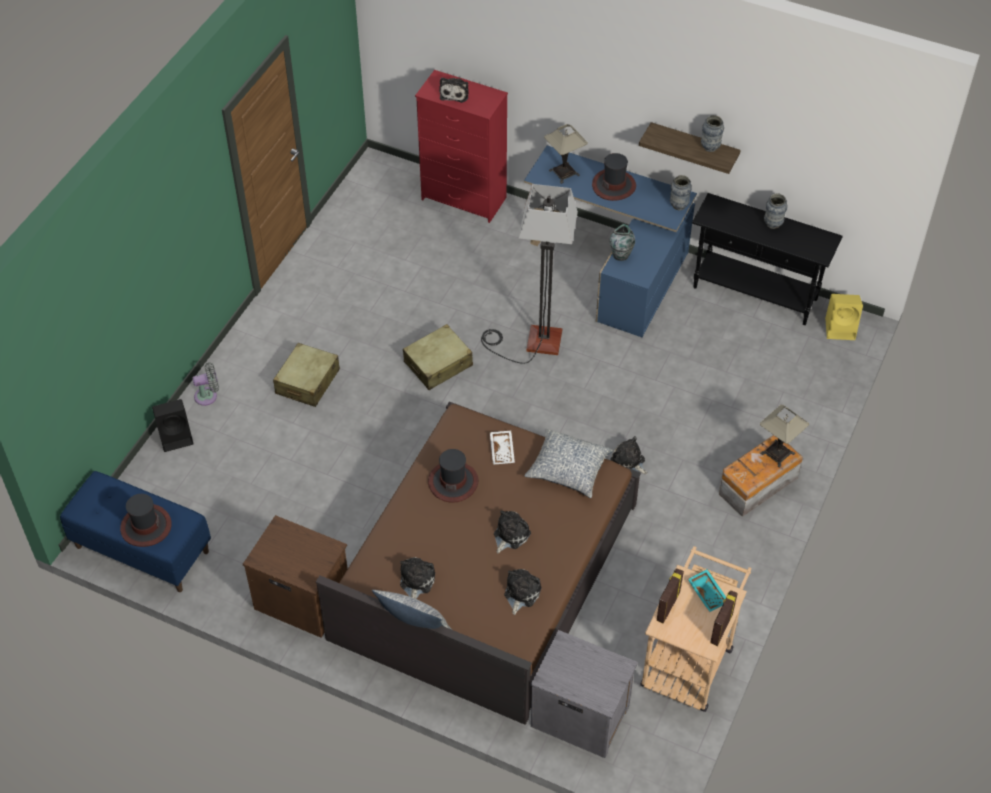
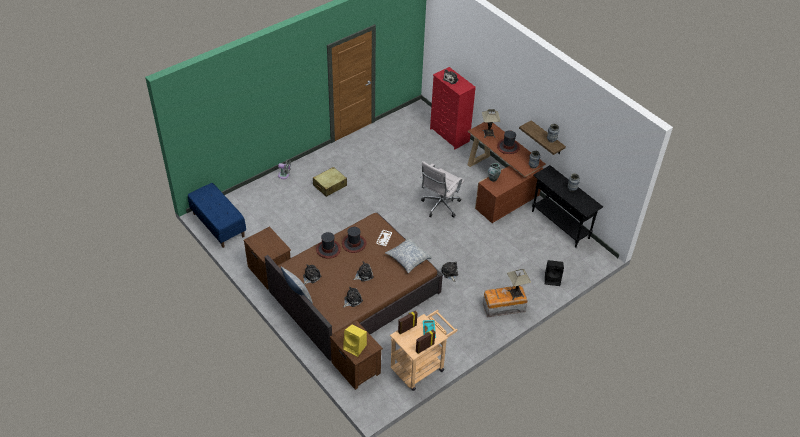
camera: 25 degrees right, 5 degrees down
hat [120,494,172,547] -> hat moved to [316,232,341,259]
black speaker [152,399,193,452] -> black speaker moved to [545,260,564,286]
beige suitcase [403,324,473,390] -> none
floor lamp [481,184,578,364] -> white office chair [420,161,464,217]
blue desk [524,145,697,338] -> brown desk [467,122,546,223]
grey nightstand [530,630,638,758] -> brown nightstand [330,321,383,390]
yellow speaker [825,294,863,340] -> yellow speaker moved to [343,324,367,357]

